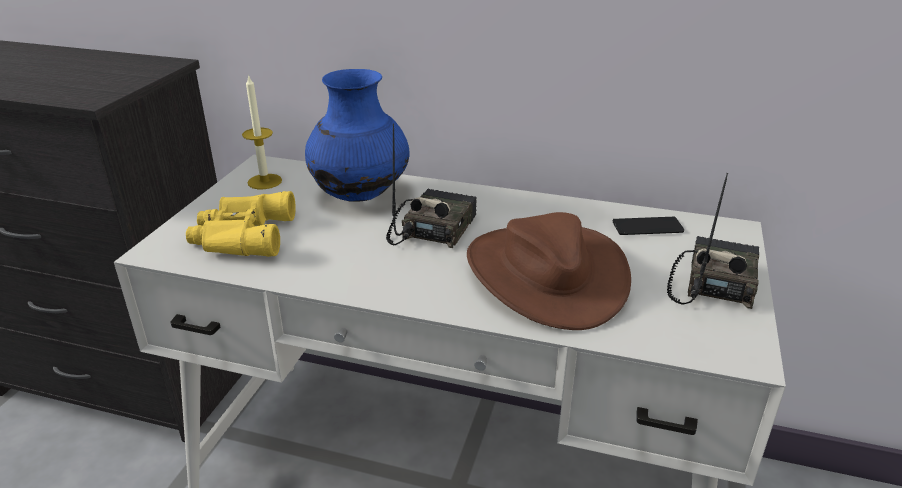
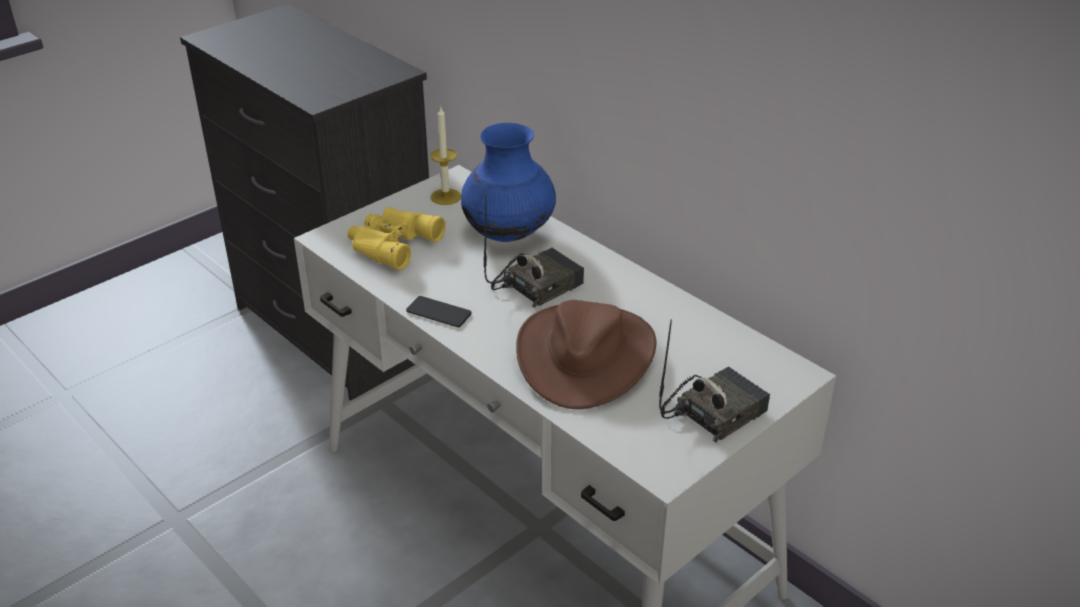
camera: 30 degrees right, 5 degrees up
phone [613,217,684,235] -> phone moved to [406,296,472,327]

